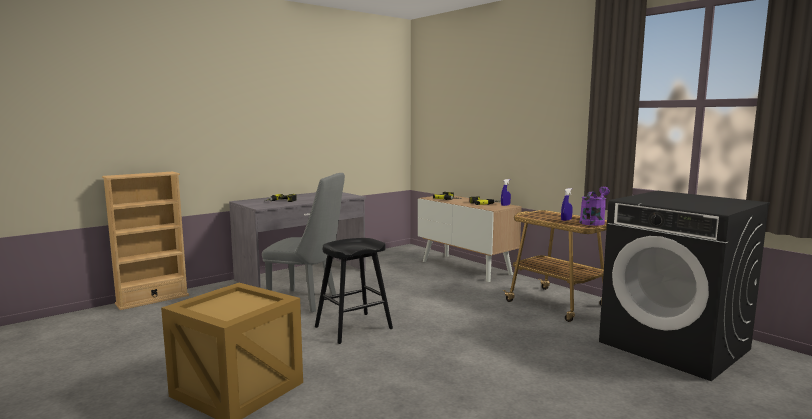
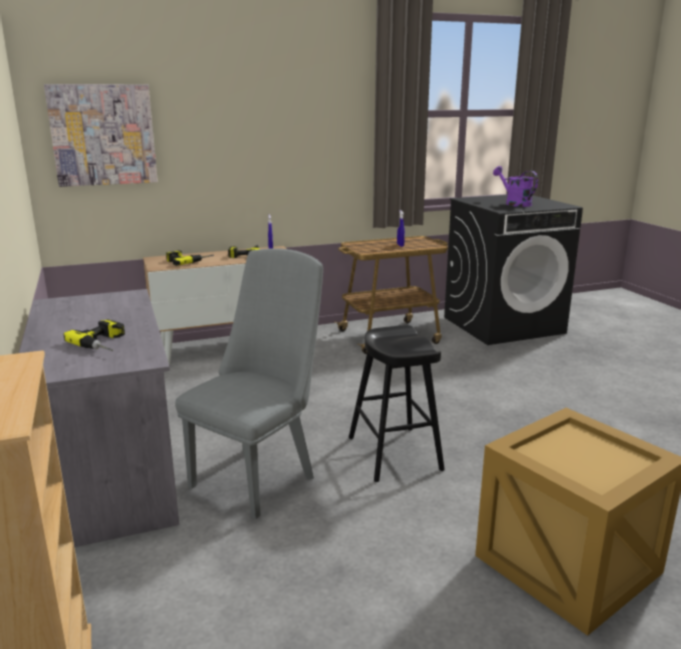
camera: 70 degrees left, 10 degrees up
purple watering can [579,186,610,226] -> purple watering can moved to [493,166,538,207]
none -> picture [44,84,158,187]

